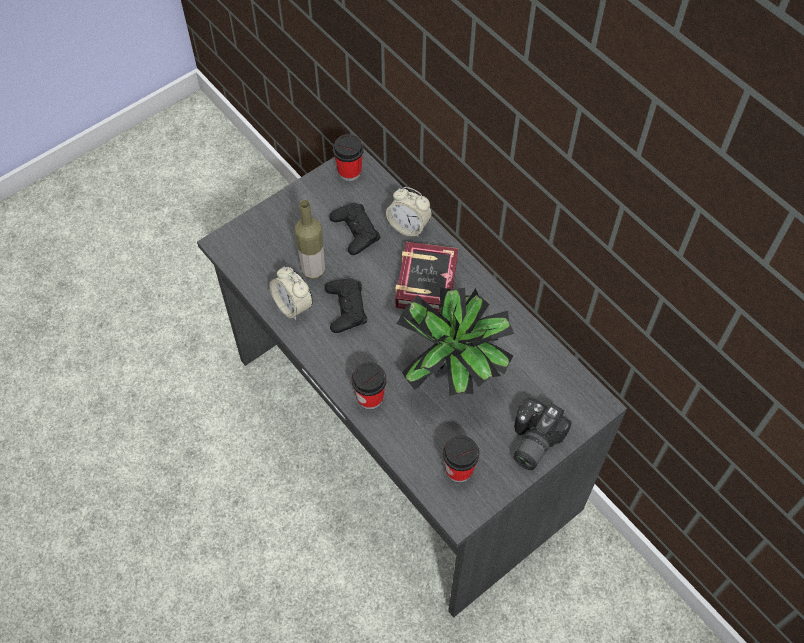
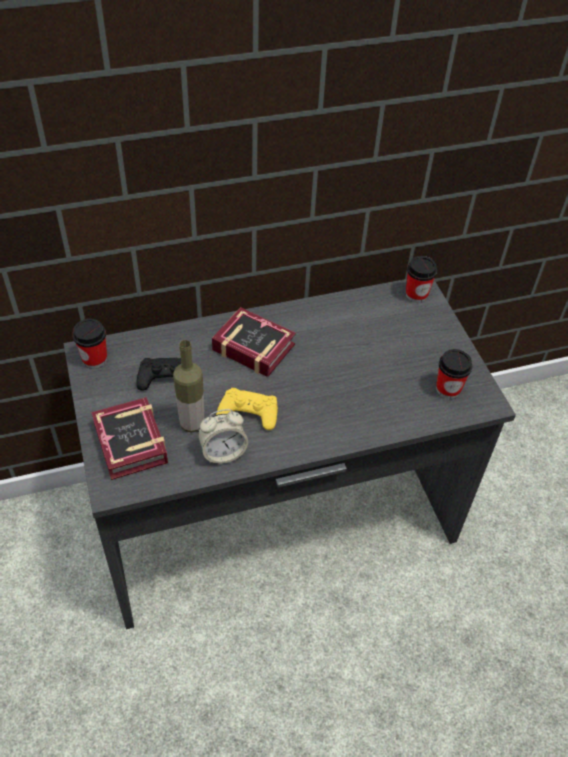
camera: 70 degrees left, 10 degrees down
black game controller [324,278,367,333] -> yellow game controller [216,388,278,430]
cup [351,362,387,410] -> cup moved to [406,256,437,303]
alarm clock [386,187,432,237] -> none
potted plant [397,287,514,396] -> none
camera [513,398,572,470] -> none
none -> book [91,397,168,480]

